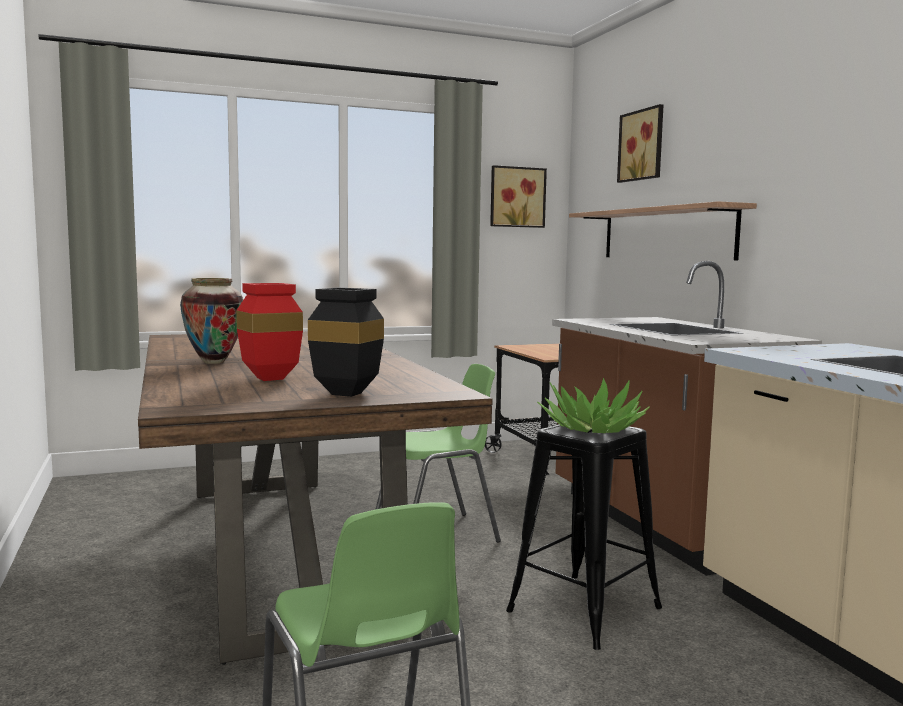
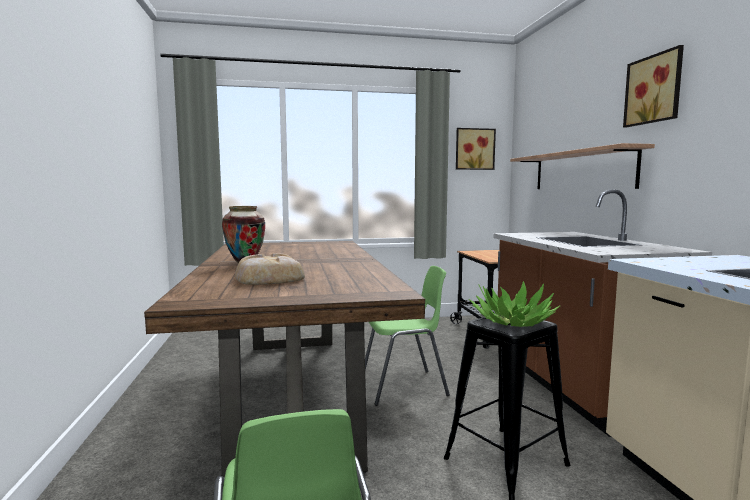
camera: 10 degrees right, 0 degrees up
red vase [236,283,303,381] -> bread [235,253,305,285]
black vase [308,287,384,397] -> none
picture [617,104,664,183] -> picture moved to [623,45,684,128]

